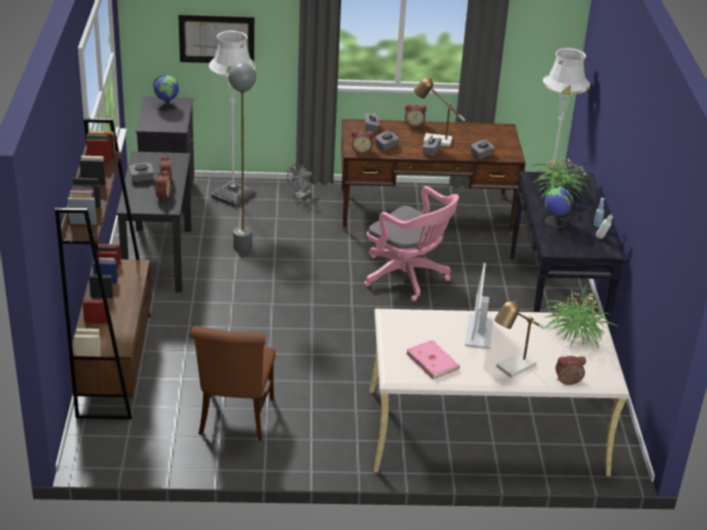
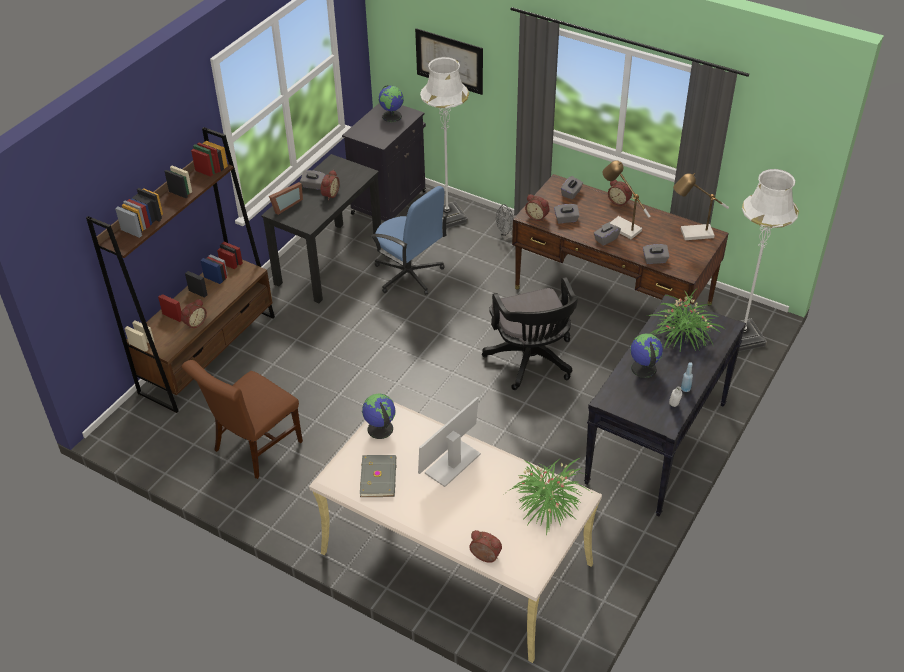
camera: 35 degrees right, 10 degrees up
alarm clock [154,170,172,201] -> alarm clock moved to [181,299,207,330]
grey floor lamp [228,62,256,253] -> blue office chair [370,186,448,295]
pink office chair [364,186,459,301] -> black office chair [482,277,578,390]
pink book [406,340,460,380] -> grey book [360,455,396,497]
table lamp [494,299,544,378] -> table lamp moved to [673,173,729,240]
none -> picture frame [269,182,303,215]
none -> globe [362,394,396,439]

